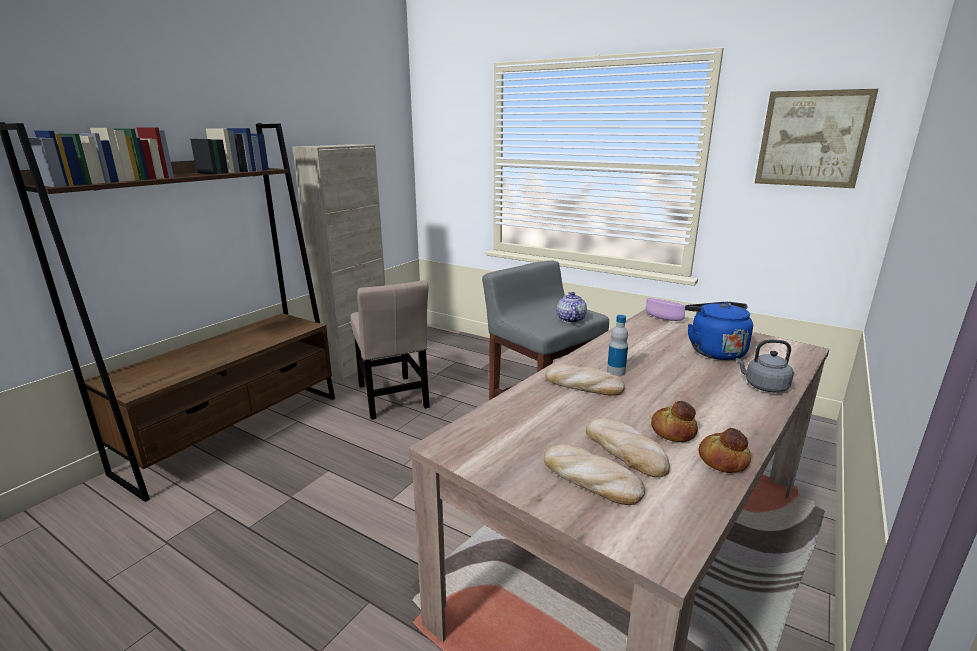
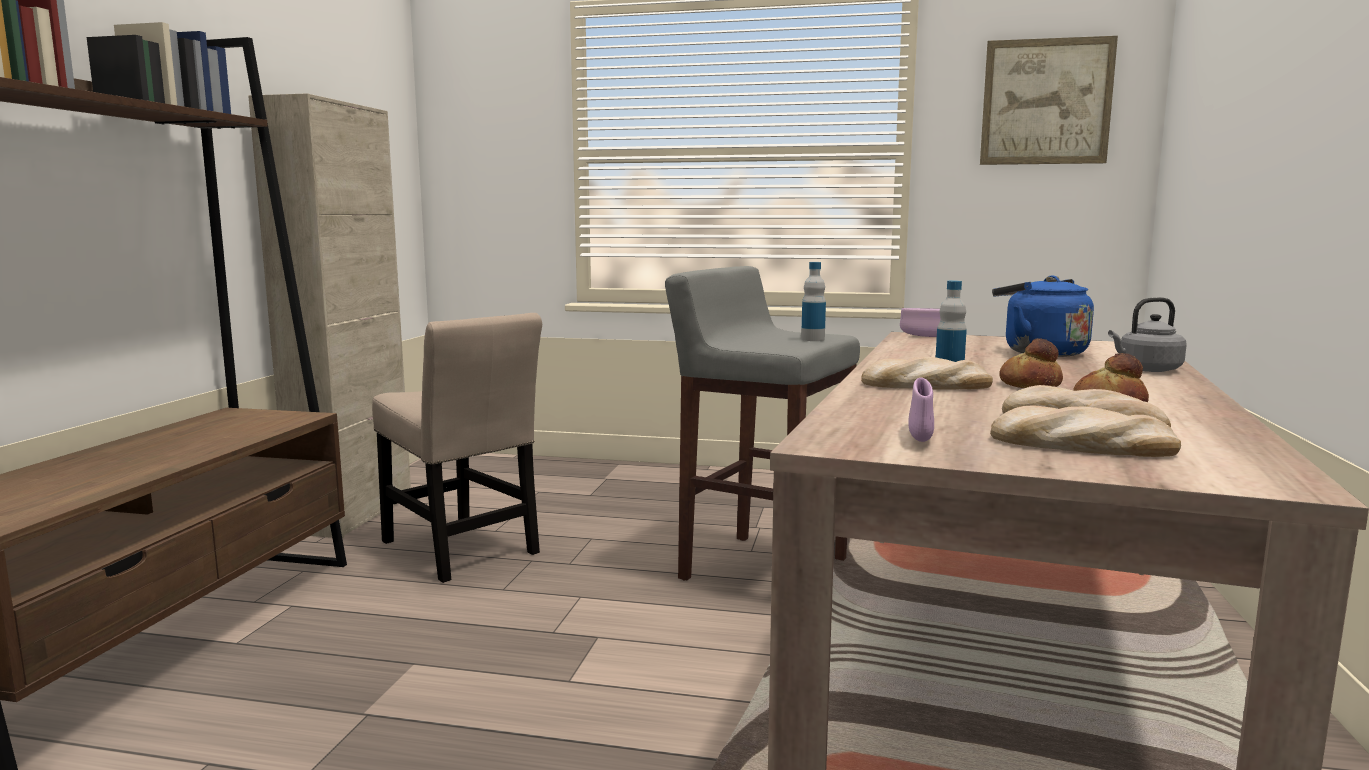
camera: 20 degrees left, 10 degrees down
teapot [557,292,587,323] -> bottle [801,262,826,341]
bread [699,428,751,473] -> bread moved to [999,338,1063,388]
none -> purple bowl [908,378,934,442]

